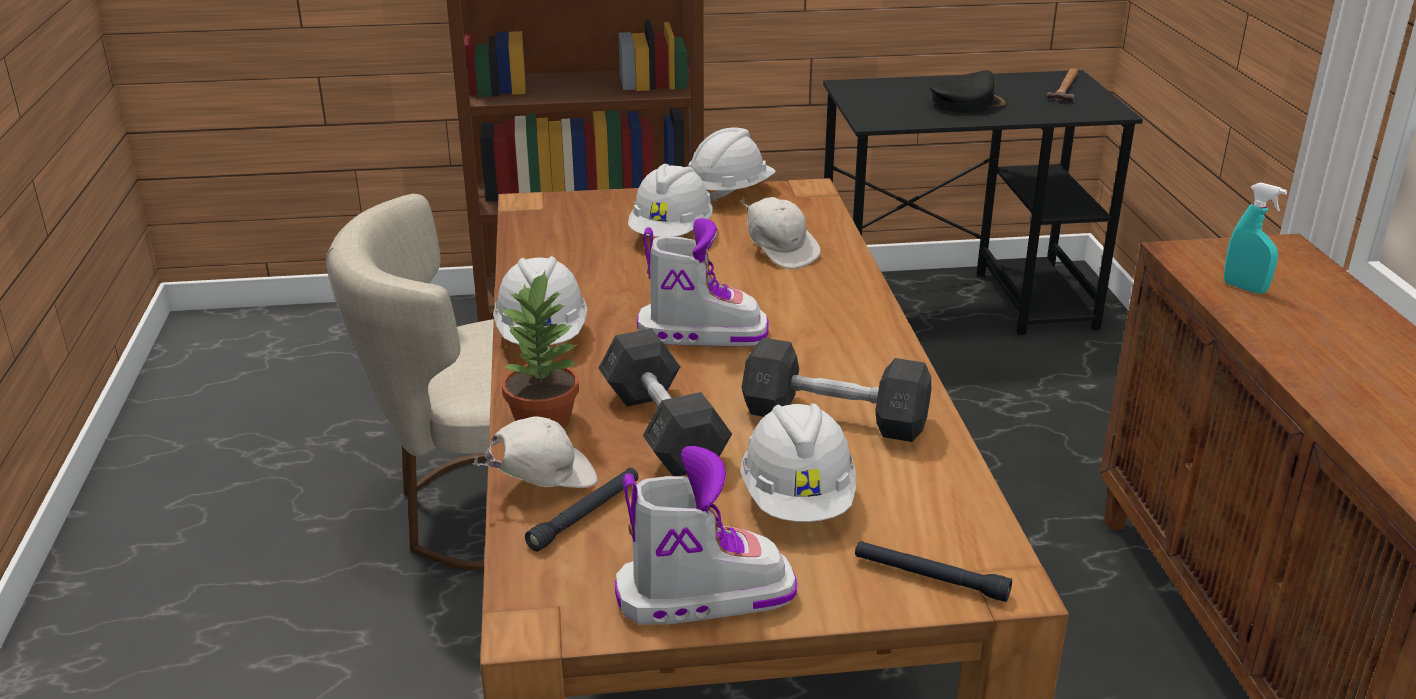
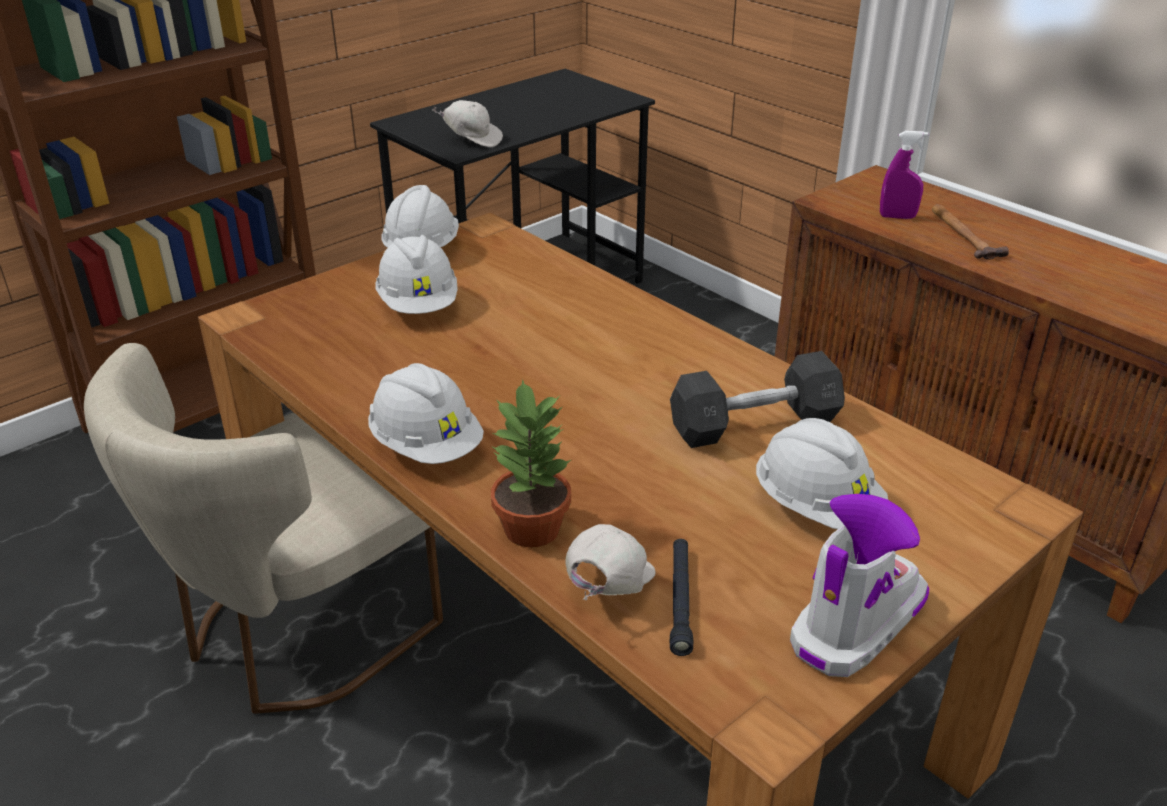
camera: 35 degrees left, 5 degrees up
grey dumbbell [599,328,732,476] -> none
boot [637,218,769,347] -> none
white cap [740,197,821,269] -> white cap moved to [433,100,503,147]
black flashlight [855,541,1012,602] -> none
black cap [929,70,1008,113] -> none
hammer [1046,68,1078,102] -> hammer moved to [932,204,1009,260]
turquoise spray bottle [1224,182,1287,294] -> purple spray bottle [880,131,928,219]

